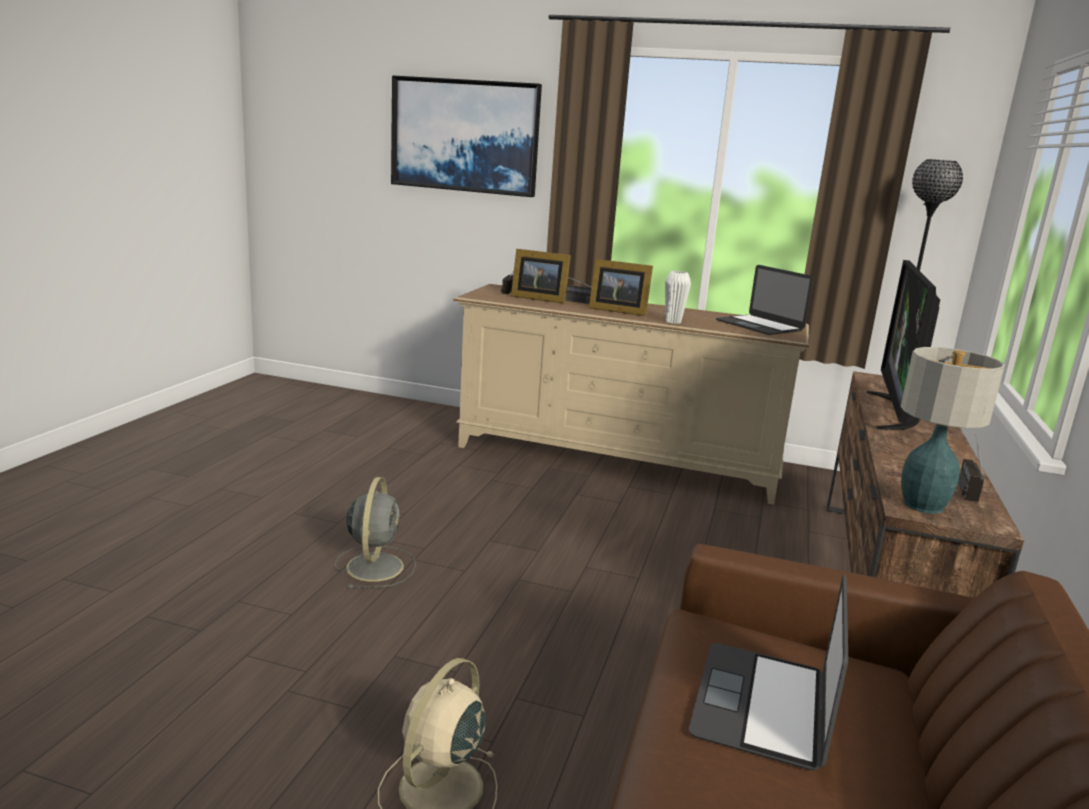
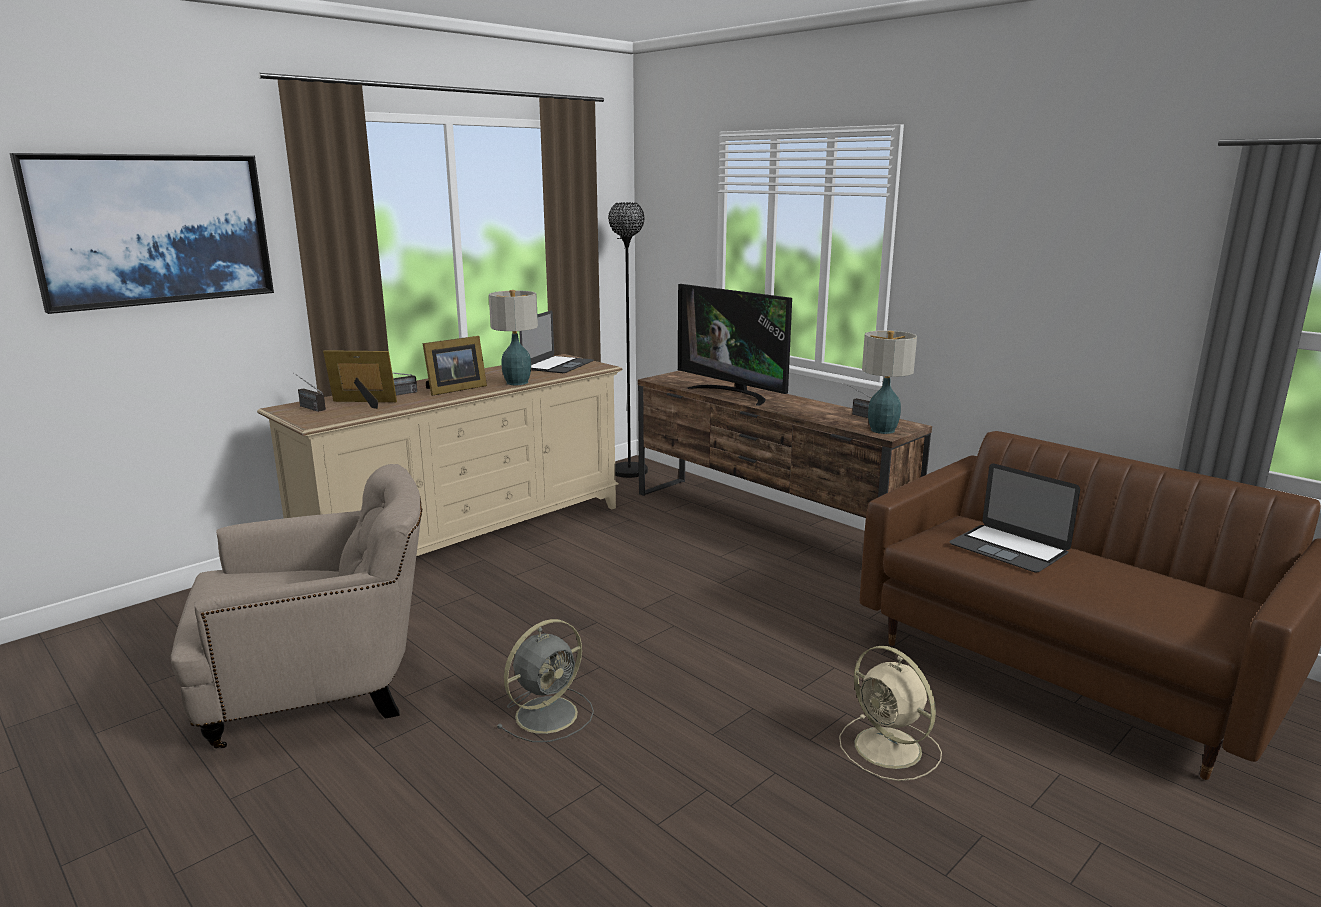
camera: 60 degrees left, 0 degrees up
grey fan [335,477,416,588] -> grey fan turned 105 degrees clockwise [496,619,594,742]
picture frame [511,249,571,304] -> picture frame turned 135 degrees counterclockwise [323,350,397,409]
white vase [665,271,691,324] -> table lamp [489,290,538,385]
laptop [716,265,813,335] -> laptop turned 60 degrees counterclockwise [519,311,594,373]
none -> beige armchair [171,464,422,748]

